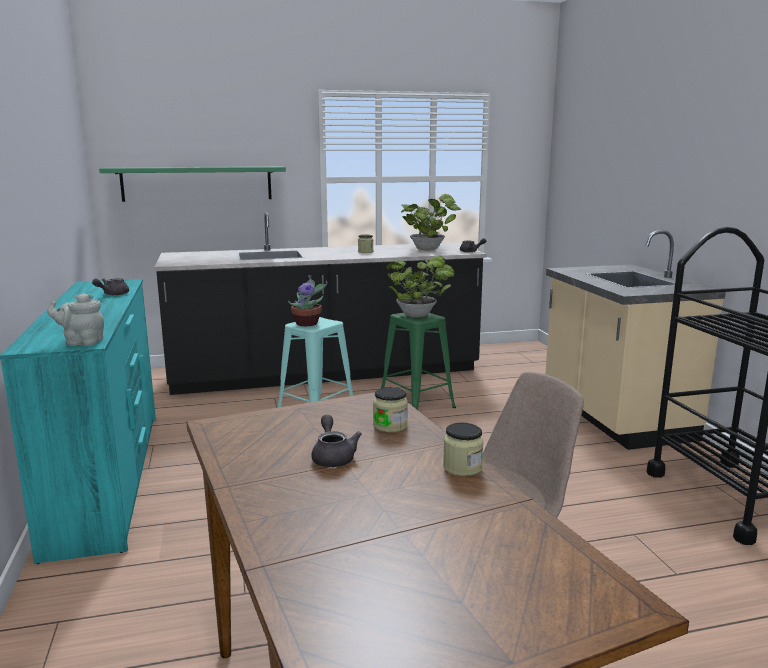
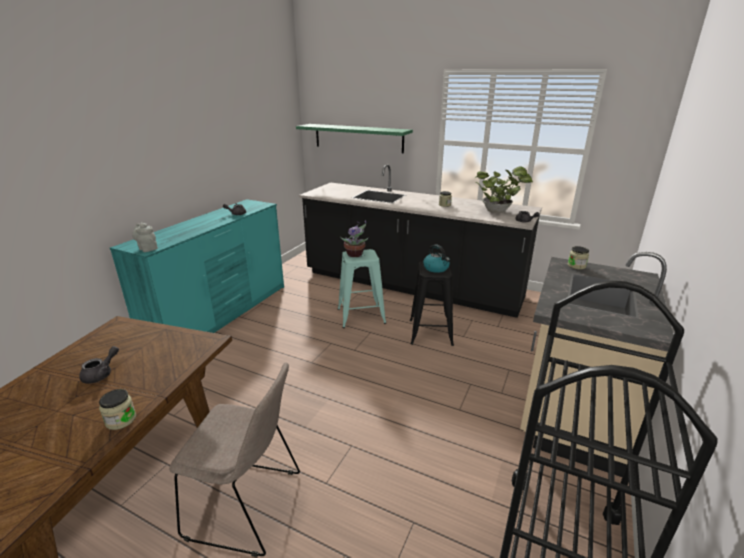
camera: 40 degrees right, 10 degrees up
jar [373,387,408,433] -> jar moved to [568,246,589,269]
green stool [381,313,456,410] -> black stool [410,262,454,346]
potted plant [386,255,454,317] -> kettle [423,244,450,273]

